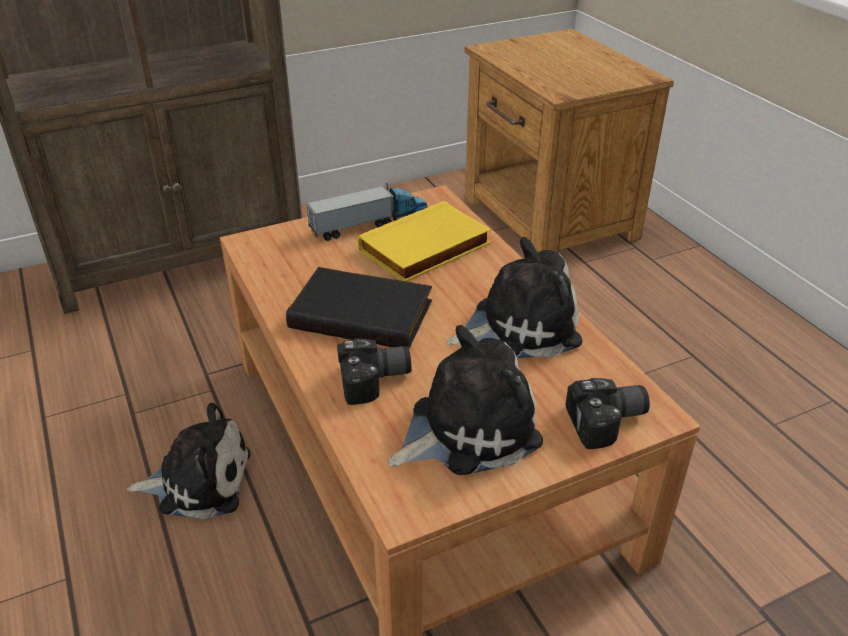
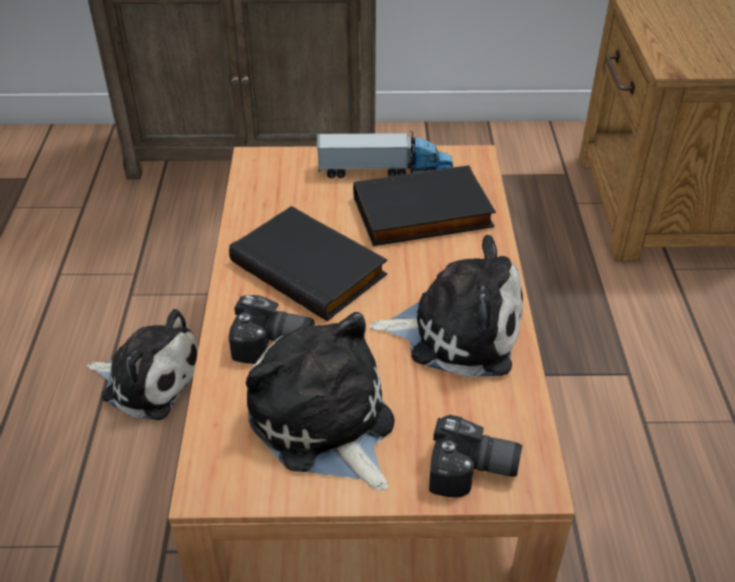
camera: 25 degrees right, 5 degrees up
yellow book [358,201,491,282] -> black book [353,165,496,246]
plush toy [388,325,543,475] -> plush toy turned 120 degrees counterclockwise [246,312,395,490]

